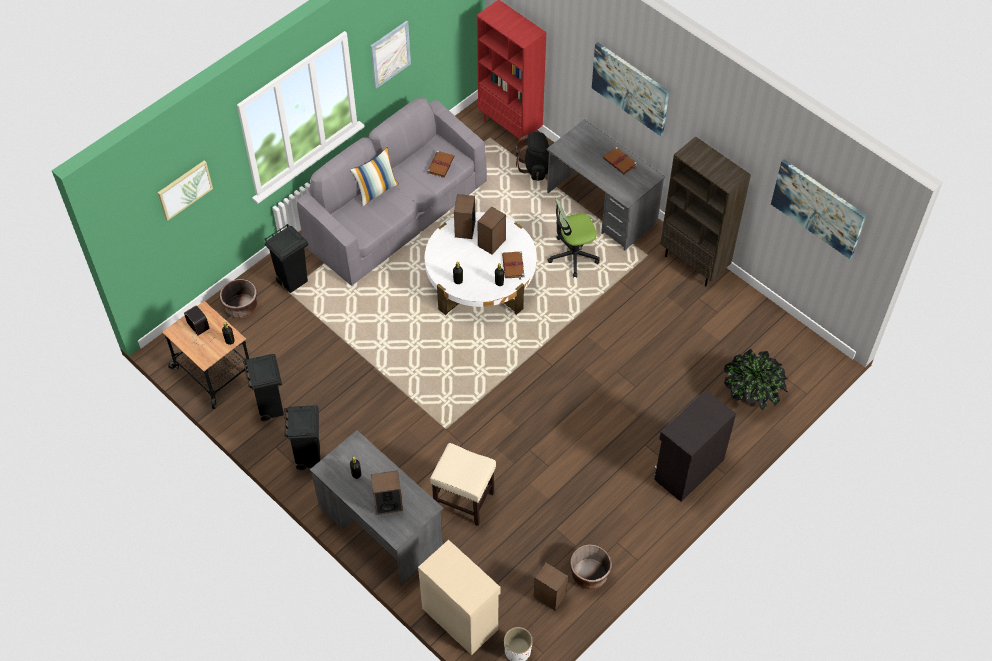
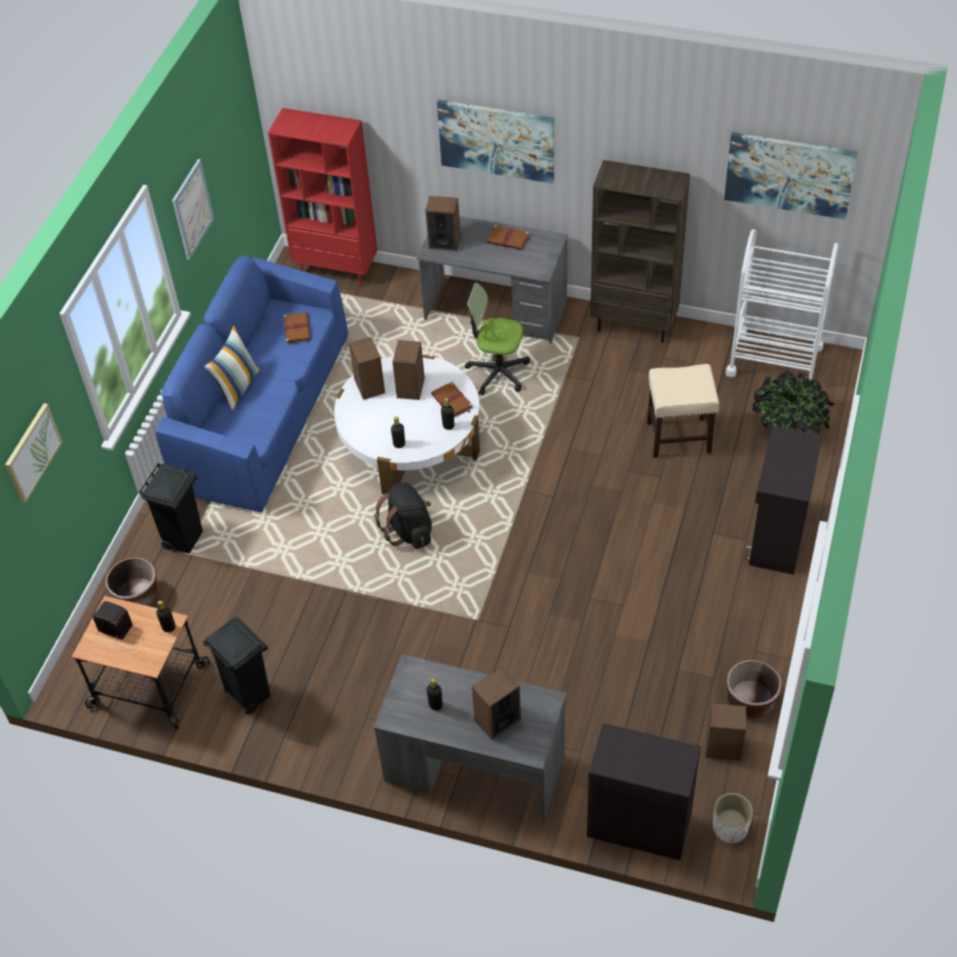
camera: 25 degrees left, 5 degrees down
black trash can [284,405,320,470] -> none
grey sofa [297,97,487,286] -> blue sofa [155,256,348,512]
beige cabinet [418,540,501,655] -> black cabinet [587,723,701,861]
beige stool [430,443,496,526] -> beige stool moved to [647,364,719,458]
black backpack [516,132,549,181] -> black backpack moved to [374,482,432,549]
office chair [548,198,600,277] -> office chair turned 60 degrees clockwise [465,283,530,395]
none -> speaker [425,196,461,251]
none -> white cart [726,229,839,380]

